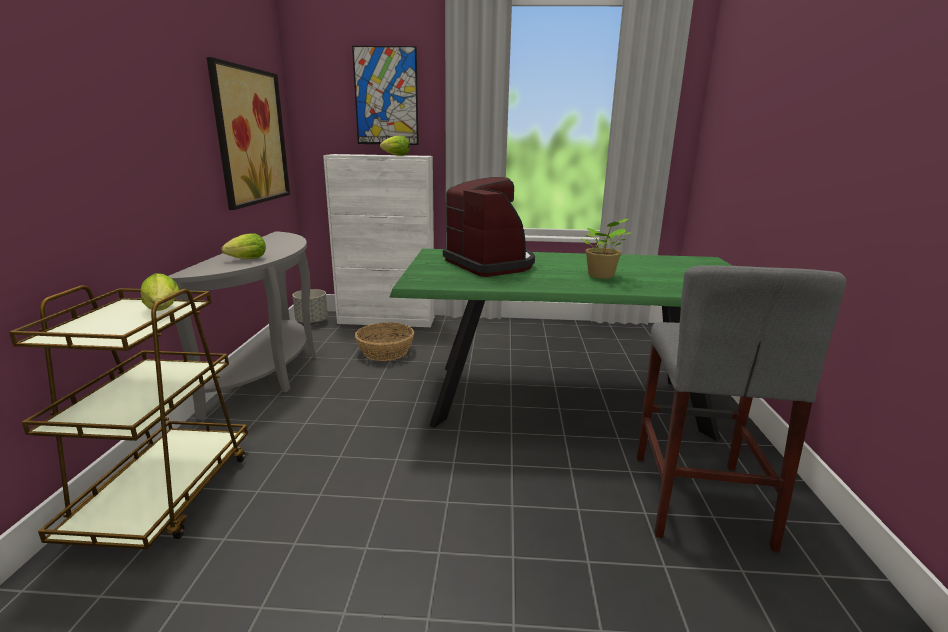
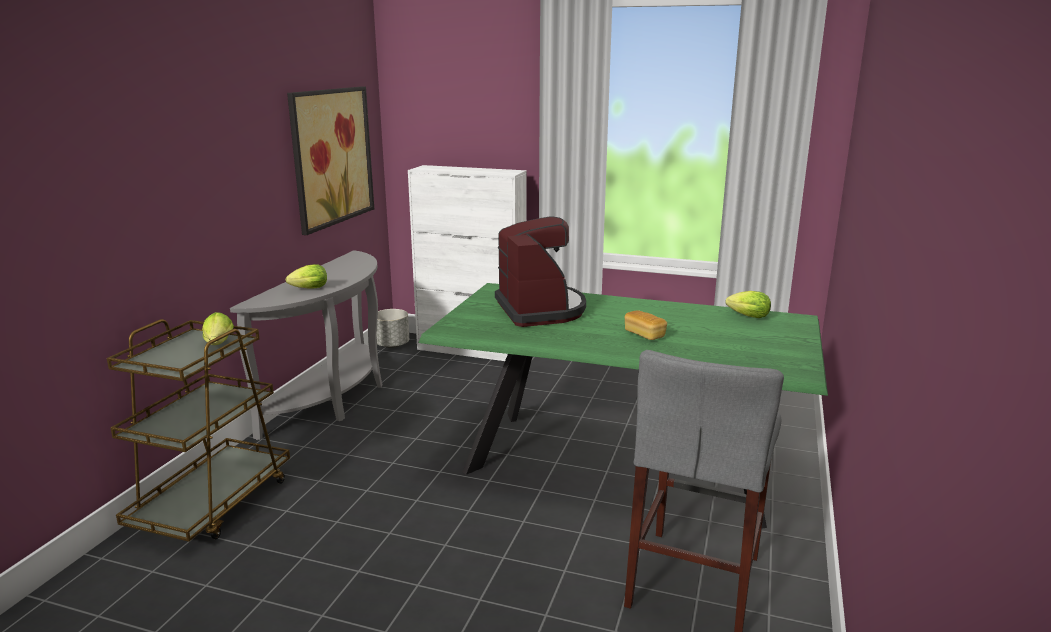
camera: 15 degrees right, 0 degrees up
picture [352,46,419,145] -> none
basket [355,322,414,361] -> none
lettuce [380,136,410,156] -> lettuce moved to [725,291,771,318]
potted plant [581,218,632,279] -> bread [625,310,667,340]

